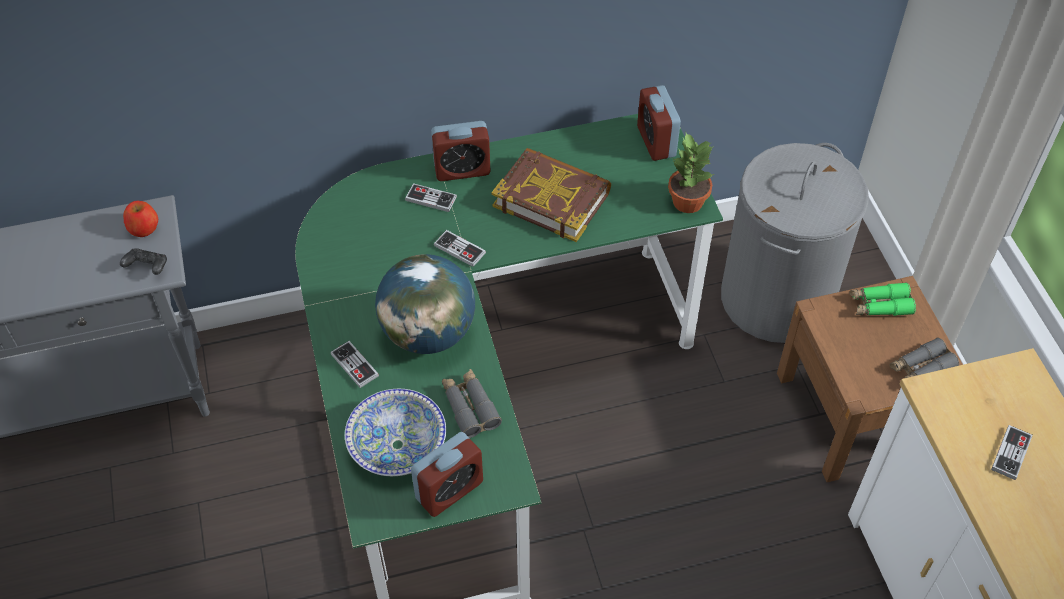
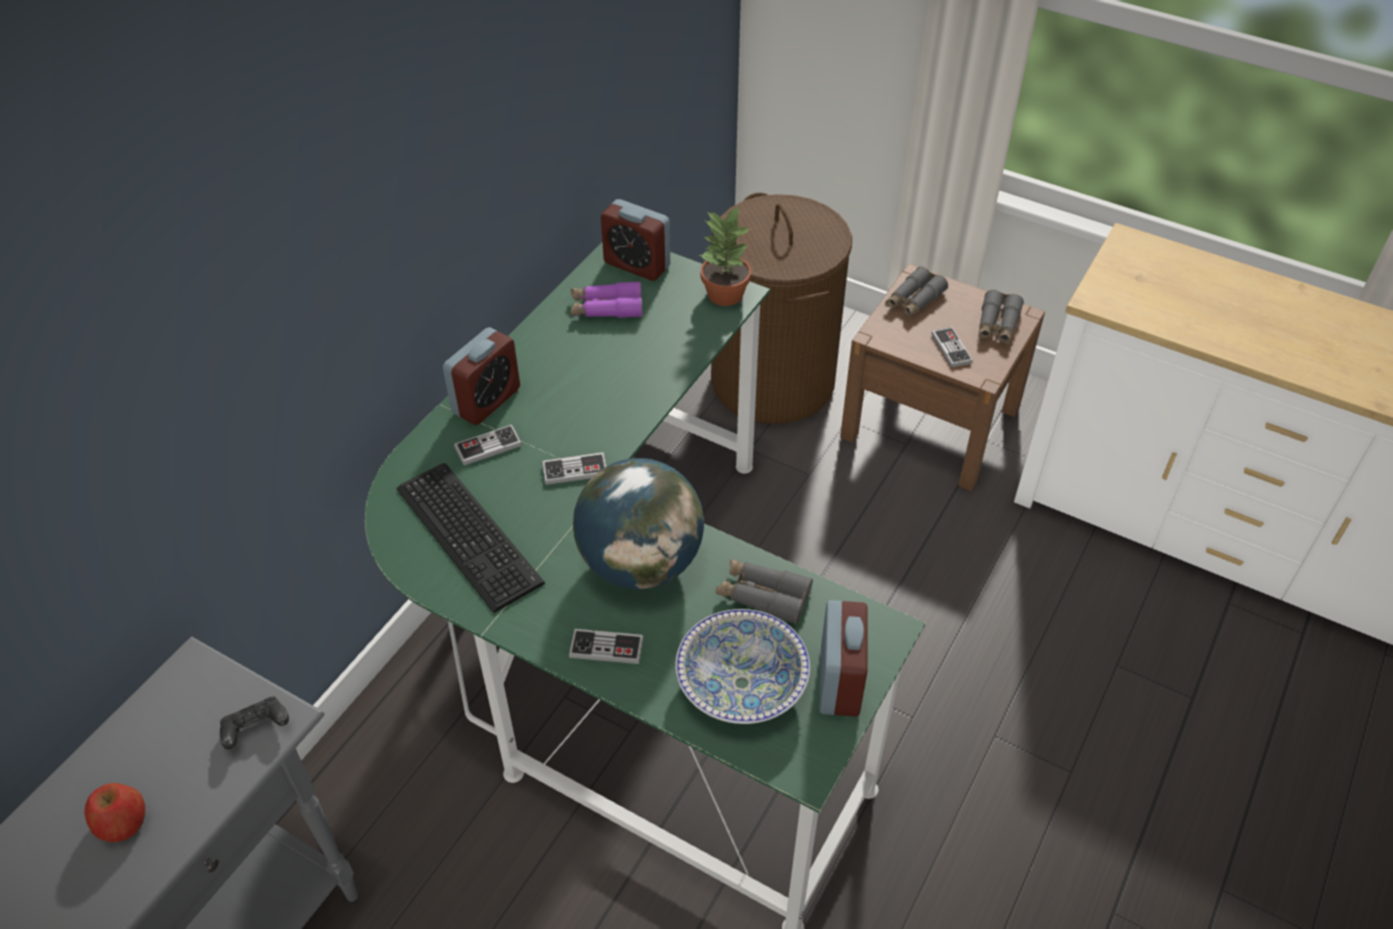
camera: 45 degrees left, 5 degrees down
apple [123,201,158,237] -> apple moved to [84,783,145,842]
book [491,148,611,242] -> none
grey laundry basket [721,143,869,343] -> brown laundry basket [711,193,852,424]
green binoculars [850,282,916,316] -> grey binoculars [885,267,948,318]
game controller [991,425,1033,480] -> game controller moved to [931,327,973,368]
none -> keyboard [396,463,545,613]
none -> purple binoculars [571,281,642,318]

